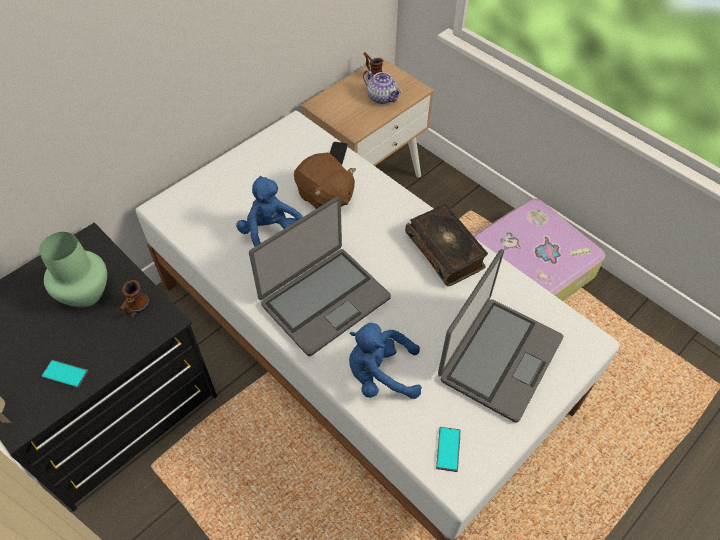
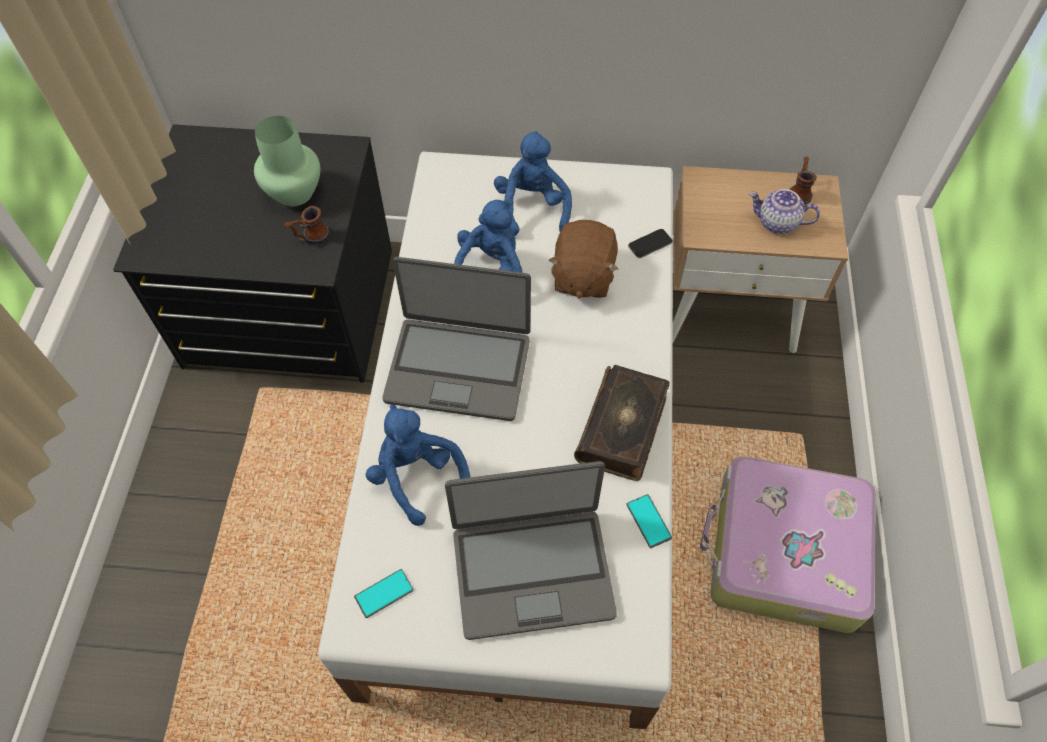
camera: 50 degrees right, 5 degrees up
phone [41,360,89,388] -> phone moved to [626,494,672,548]
teapot [363,70,402,104] -> teapot turned 105 degrees clockwise [749,189,820,234]
none -> blue plush toy [494,131,572,236]

